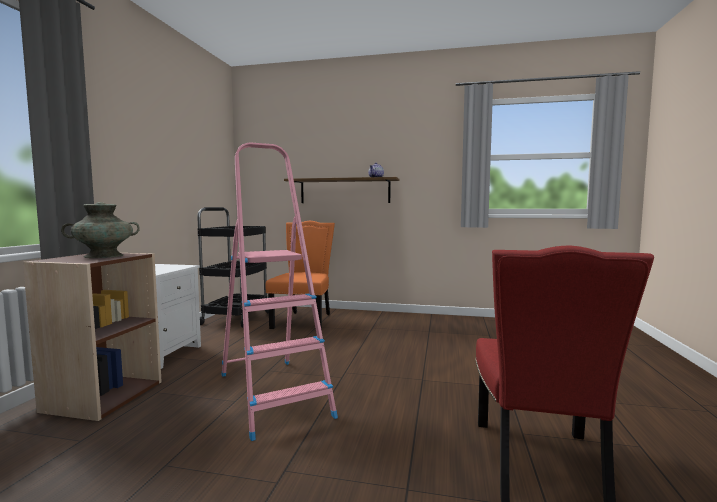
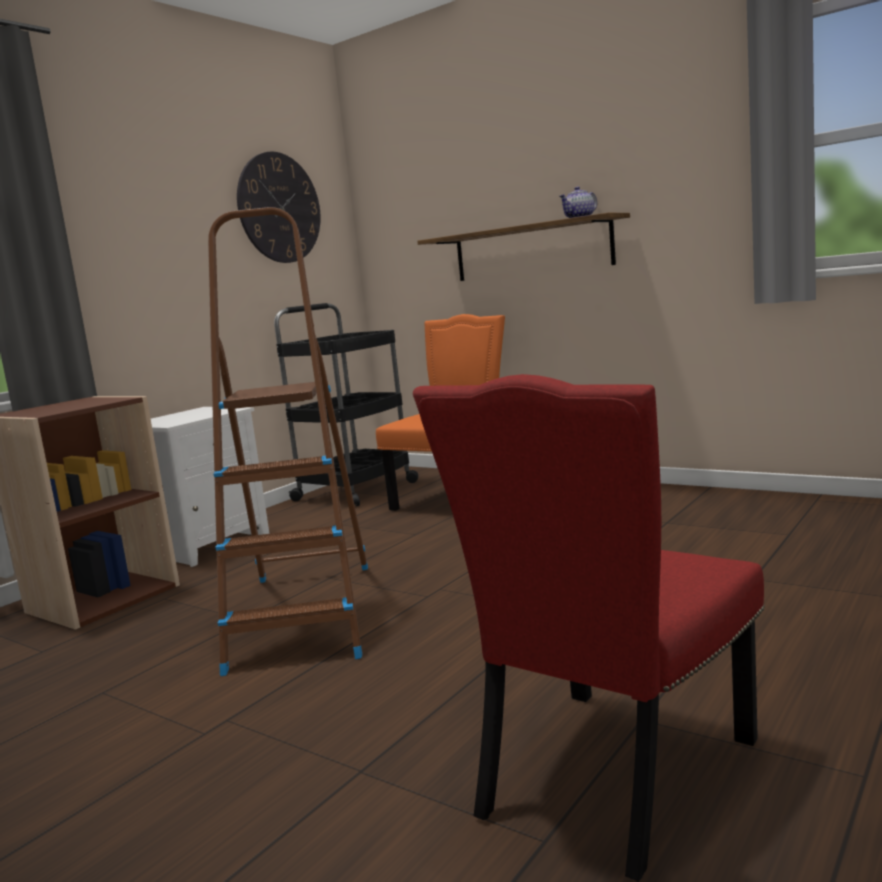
camera: 25 degrees right, 5 degrees up
turquoise vase [61,202,140,258] -> none
pink step ladder [222,142,338,441] -> brown step ladder [208,207,368,676]
none -> wall clock [237,152,320,263]

